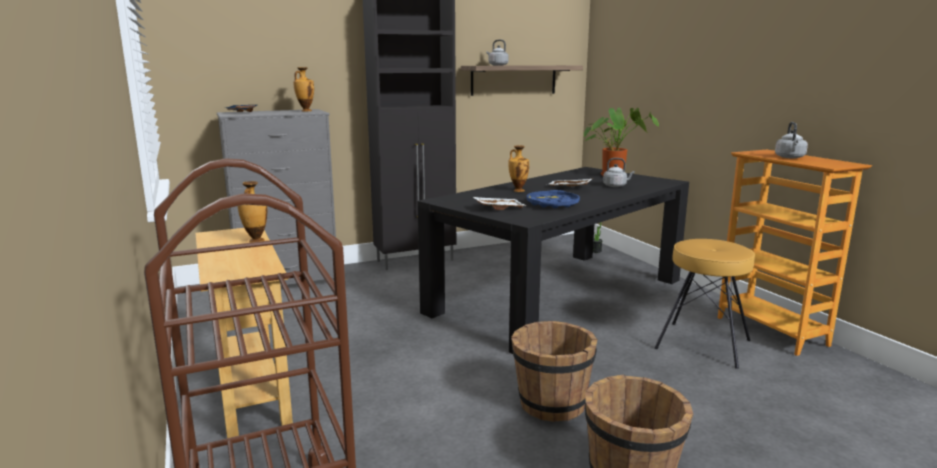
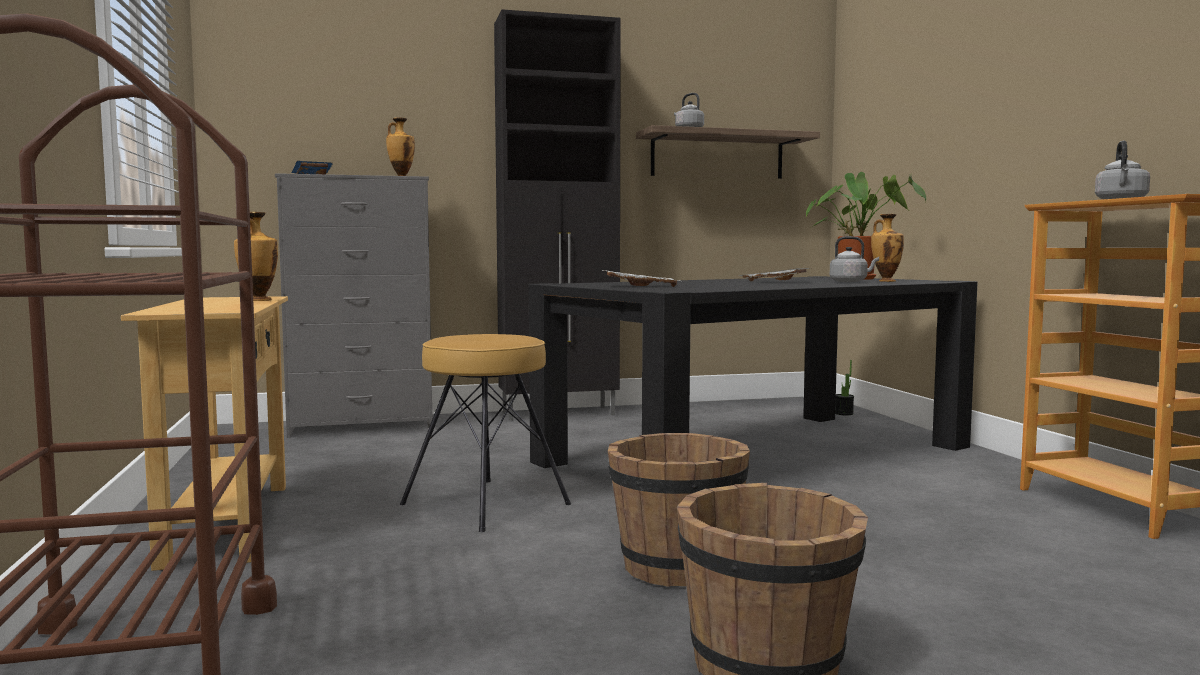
camera: 10 degrees right, 10 degrees down
vase [508,145,529,192] -> vase moved to [871,214,904,282]
blue tray [526,190,580,208] -> none
brown stool [654,239,755,369] -> brown stool moved to [400,334,571,532]

